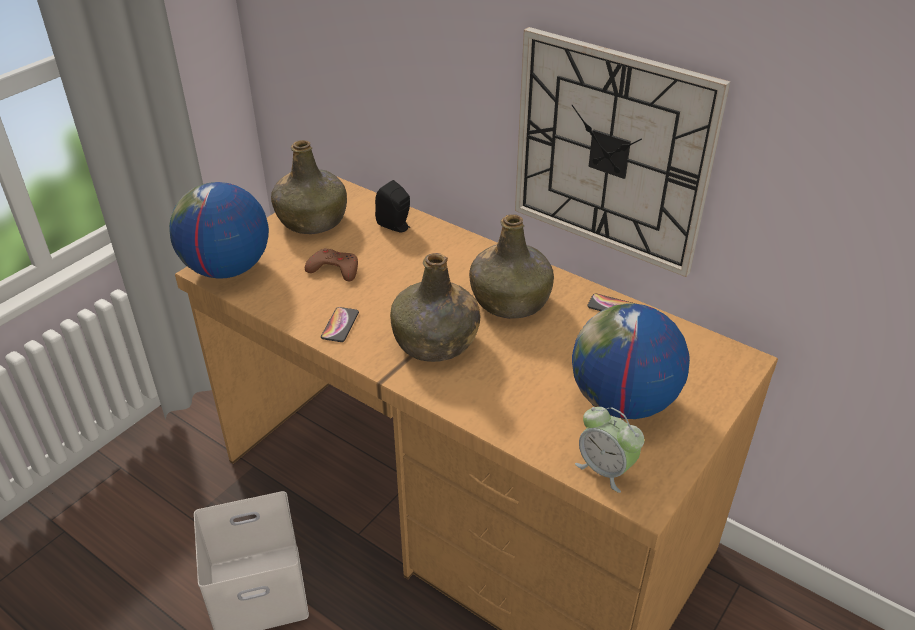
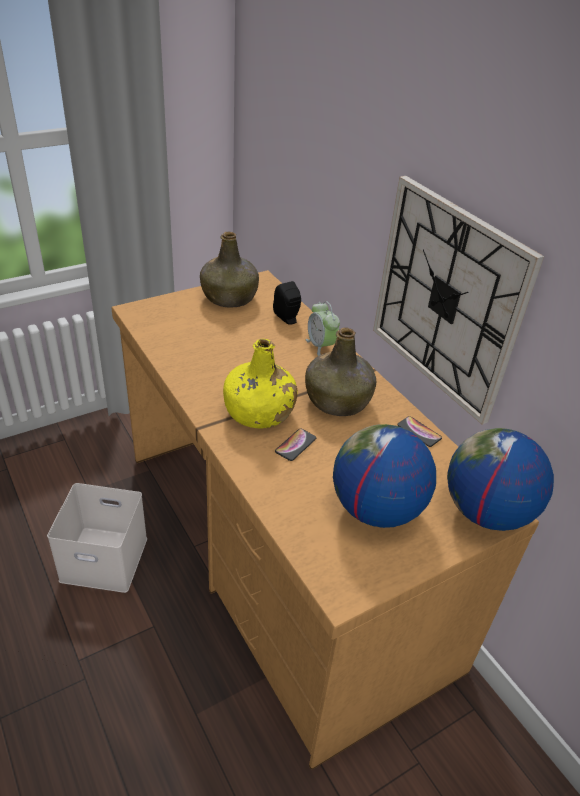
camera: 20 degrees right, 0 degrees up
globe [169,182,269,279] -> globe moved to [447,428,554,531]
brown game controller [305,248,358,281] -> none
phone [321,307,359,342] -> phone moved to [275,429,316,461]
green bottle [390,253,481,362] -> yellow bottle [223,339,298,429]
alarm clock [575,407,644,493] -> alarm clock moved to [306,301,340,356]

